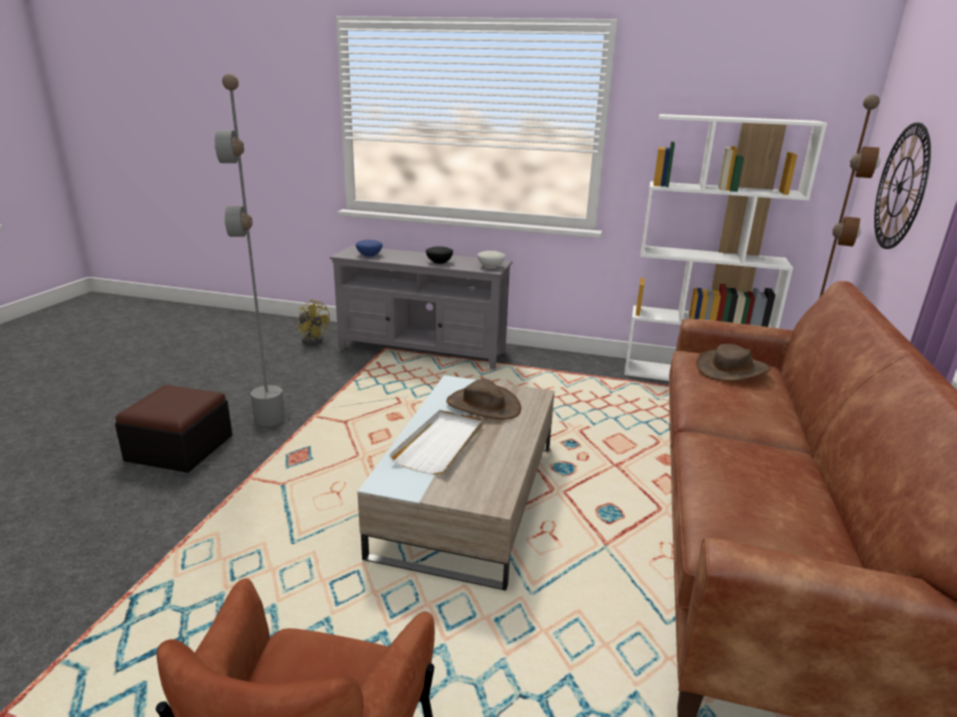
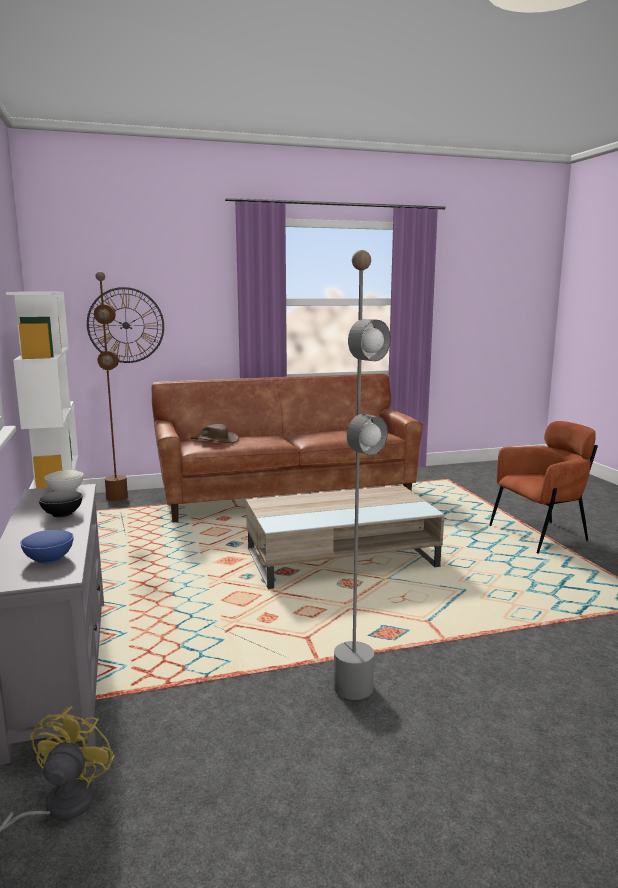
camera: 120 degrees left, 10 degrees down
ottoman [115,385,232,473] -> none
white tray [389,410,483,475] -> none
brown hat [446,379,521,419] -> none

